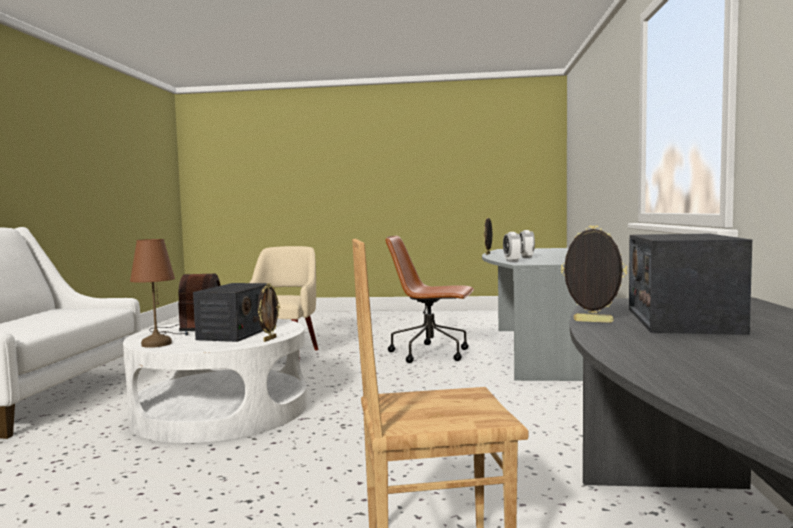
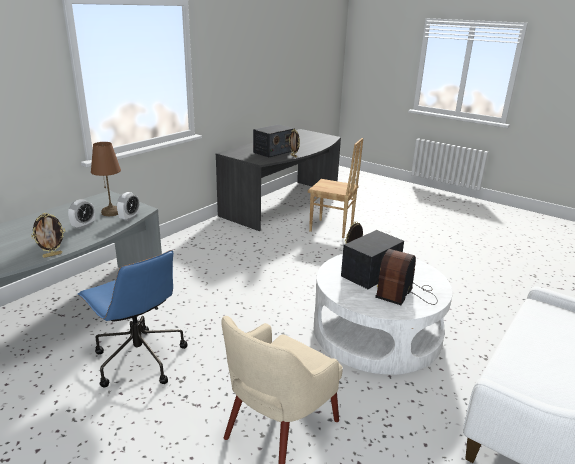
camera: 150 degrees left, 20 degrees up
brown table lamp [130,239,175,348] -> brown table lamp moved to [91,142,121,216]
brown office chair [386,236,474,363] -> blue office chair [78,250,188,387]

